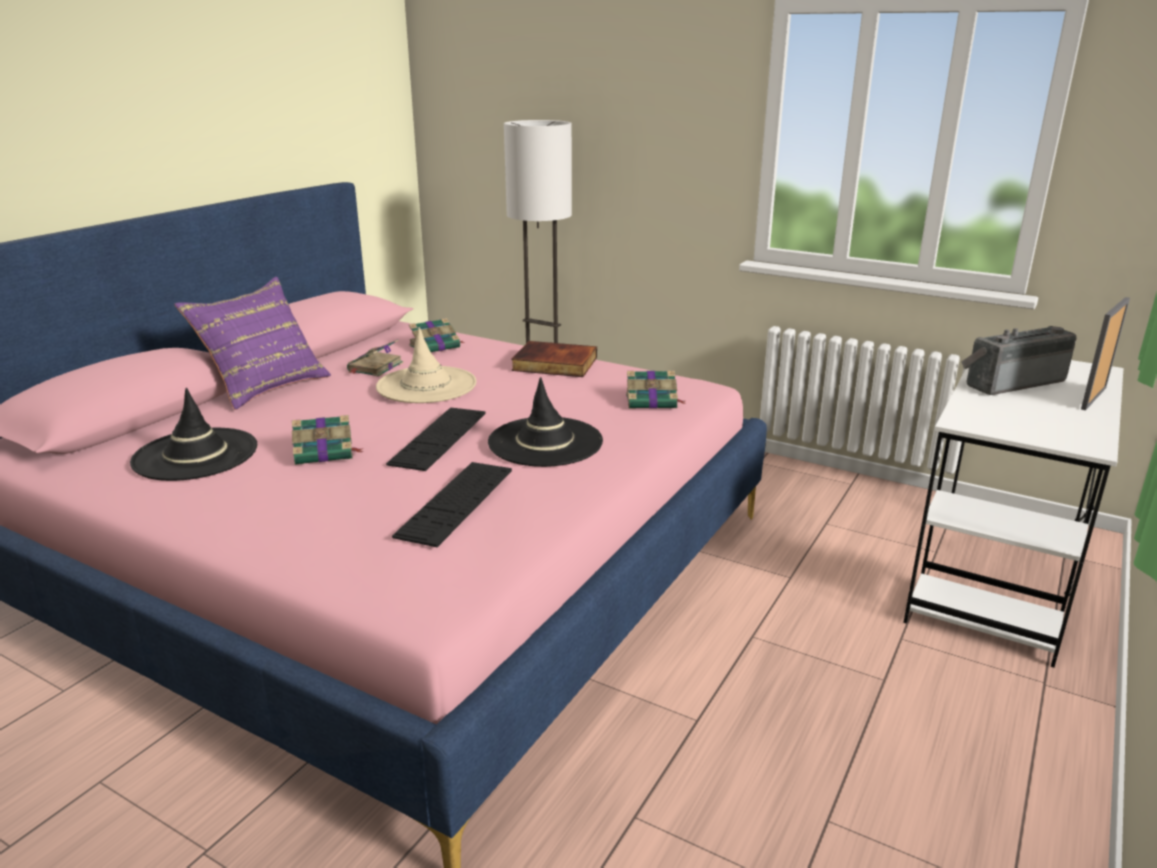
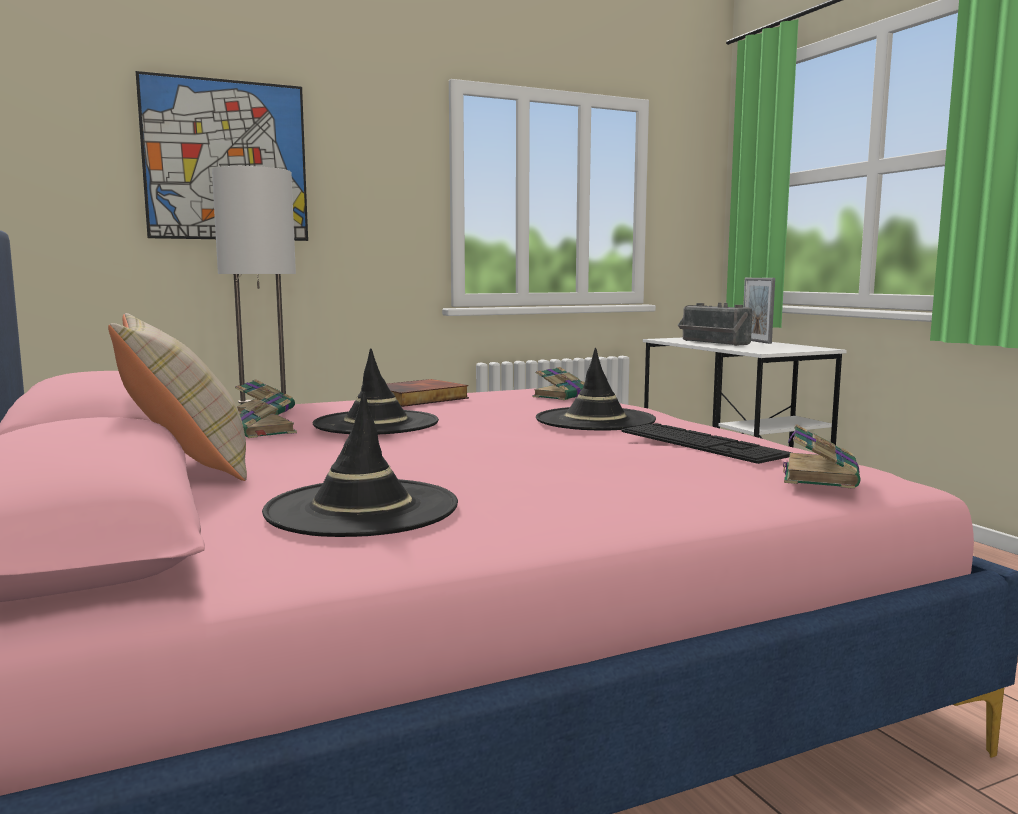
camera: 55 degrees left, 15 degrees down
purple pillow [175,277,331,410] -> beige pillow [108,313,247,481]
book [292,415,364,465] -> book moved to [783,424,860,489]
beige hat [376,327,476,403] -> black hat [313,348,439,434]
keyboard [386,408,486,471] -> none
radio [962,326,1077,395] -> radio turned 45 degrees counterclockwise [678,303,752,346]
none -> picture [136,71,308,241]

